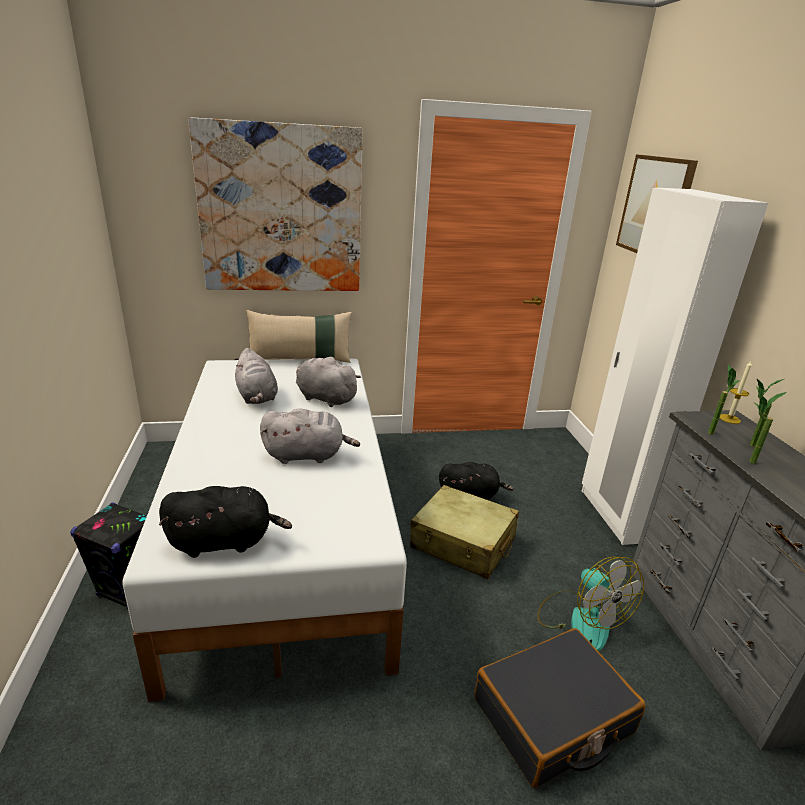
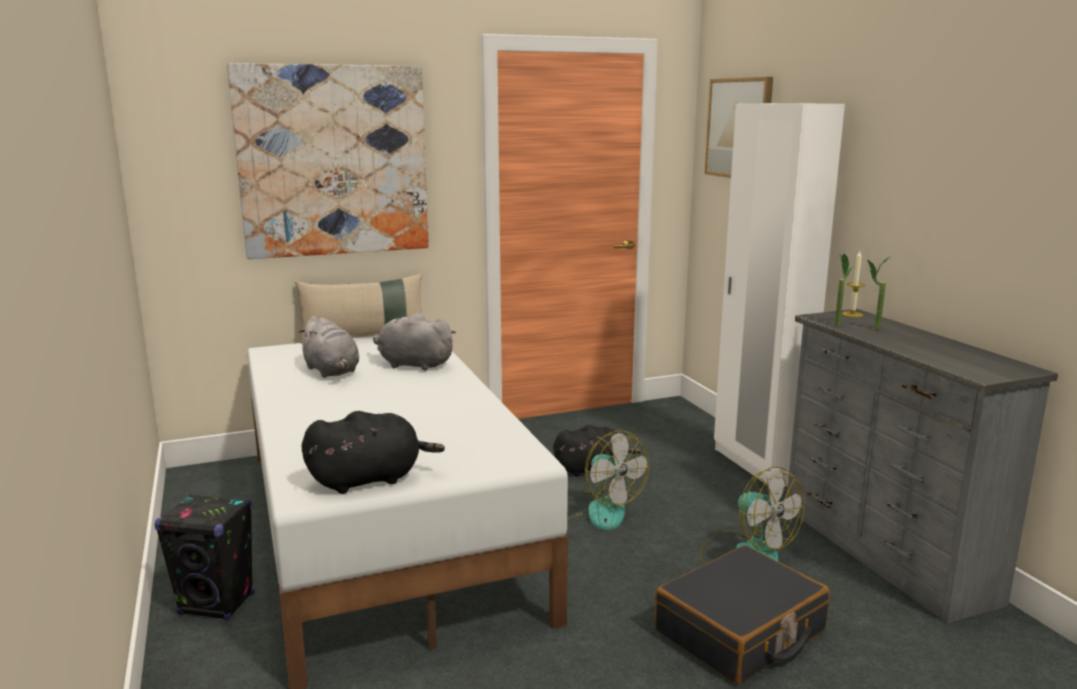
camera: 10 degrees left, 10 degrees down
grey plush toy [260,408,360,464] -> none
beige suitcase [410,485,519,579] -> fan [567,430,649,530]
potted plant [749,392,787,464] -> none

